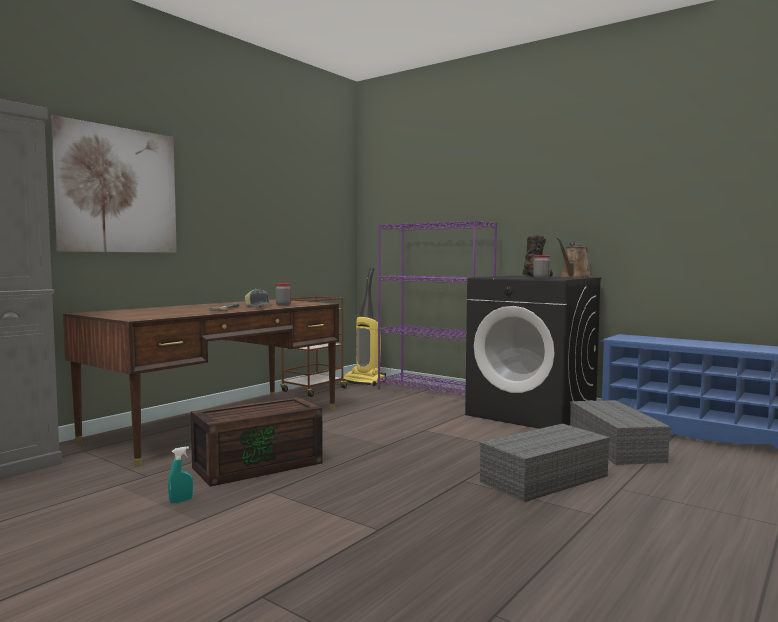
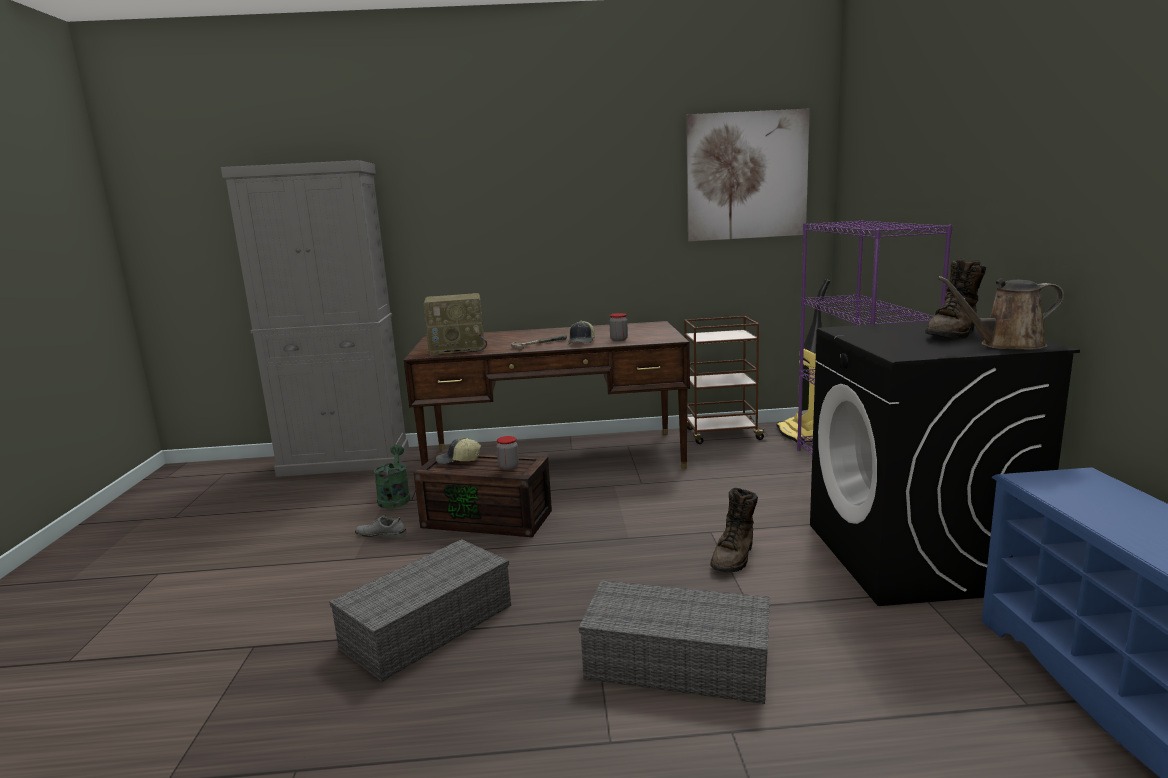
camera: 50 degrees right, 10 degrees up
picture [51,115,177,253] -> picture moved to [686,109,810,241]
turquoise spray bottle [168,446,193,504] -> grey shoe [355,515,407,538]
jar [533,255,550,279] -> jar moved to [496,436,519,470]
grey storage box [570,400,671,465] -> grey storage box moved to [329,539,511,682]
none -> green watering can [374,445,410,508]
none -> radio [423,293,487,356]
none -> cap [436,438,482,464]
none -> brown boot [711,488,758,573]

